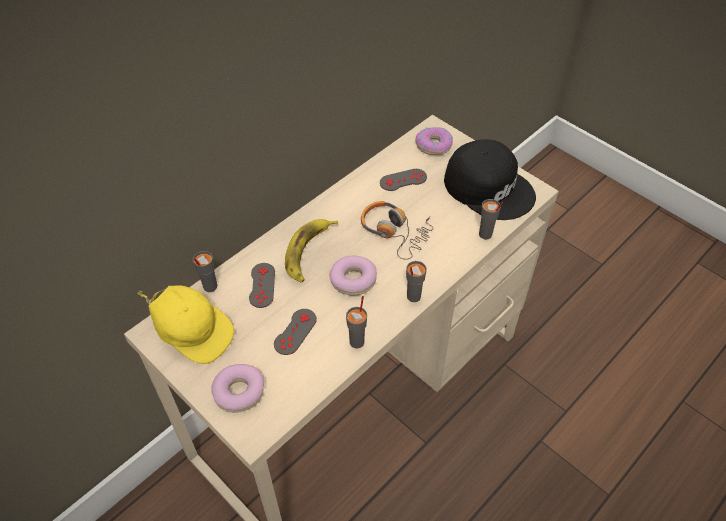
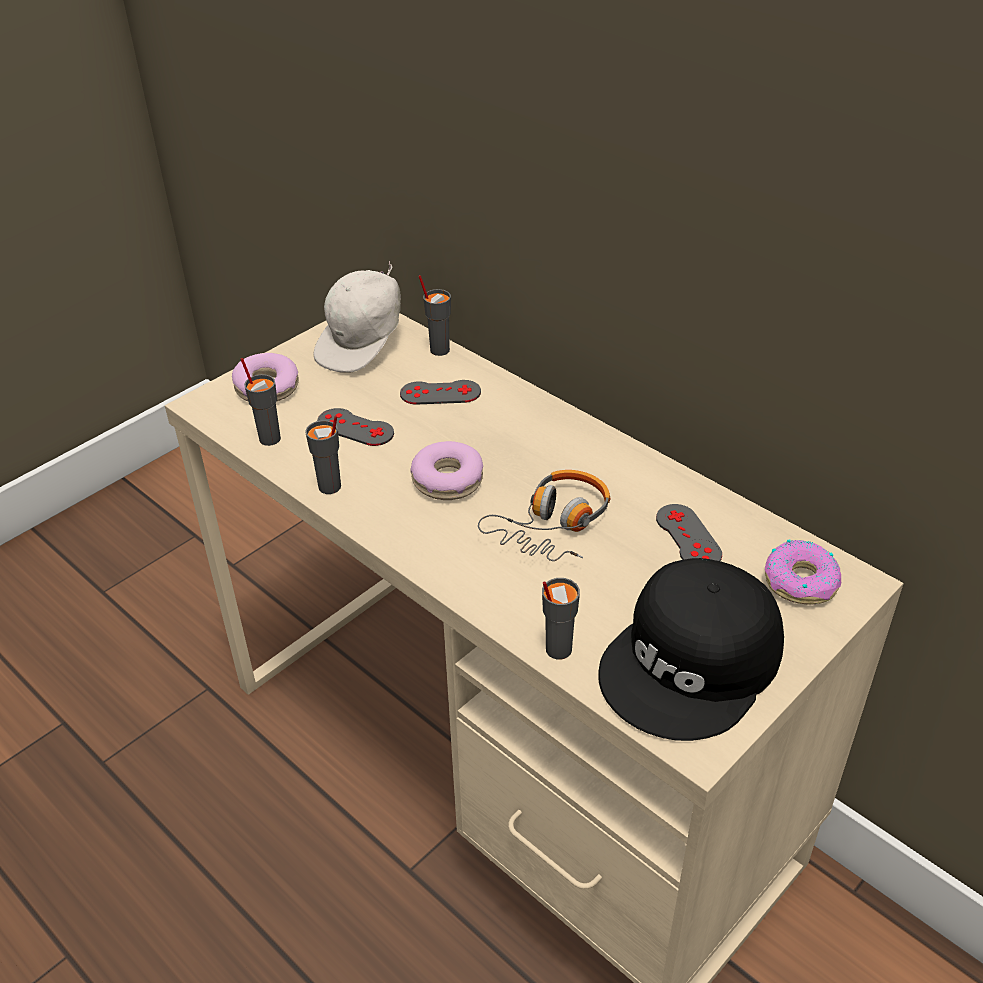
camera: 90 degrees right, 10 degrees down
yellow cap [137,285,234,364] -> white cap [314,261,401,373]
banana [285,219,338,283] -> none
grey cup [406,261,427,302] -> grey cup moved to [241,358,281,446]

